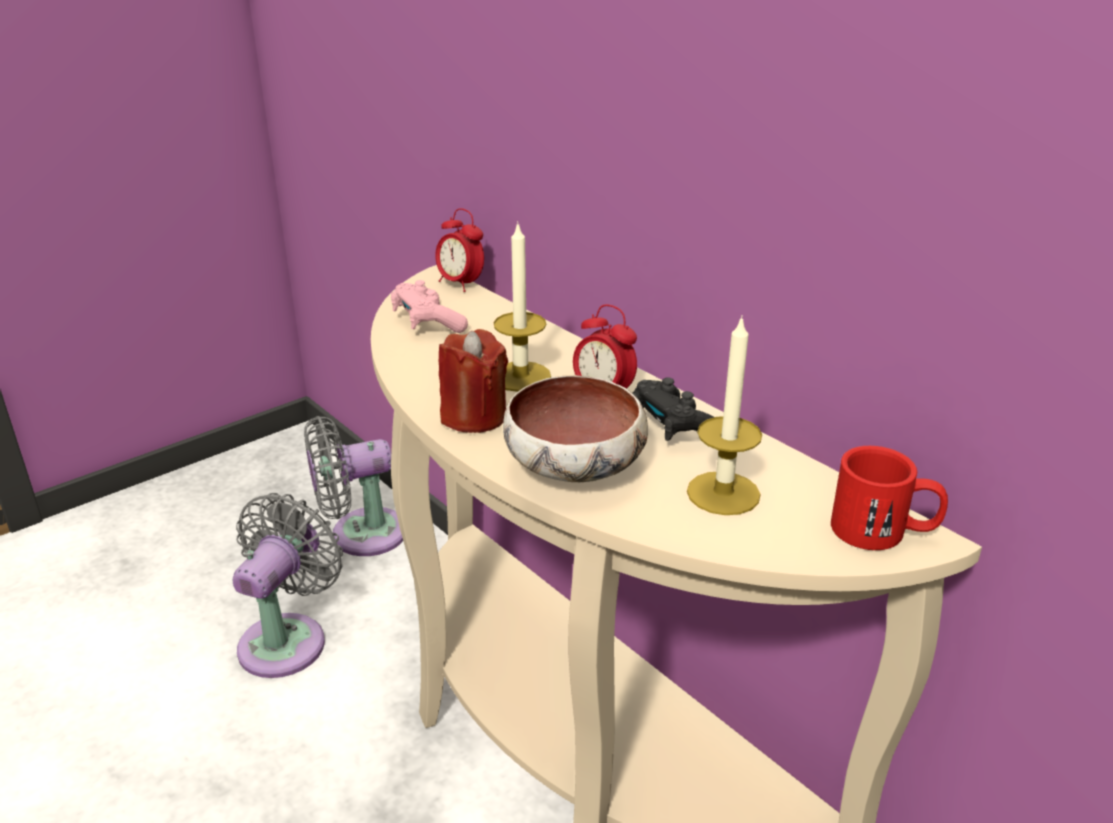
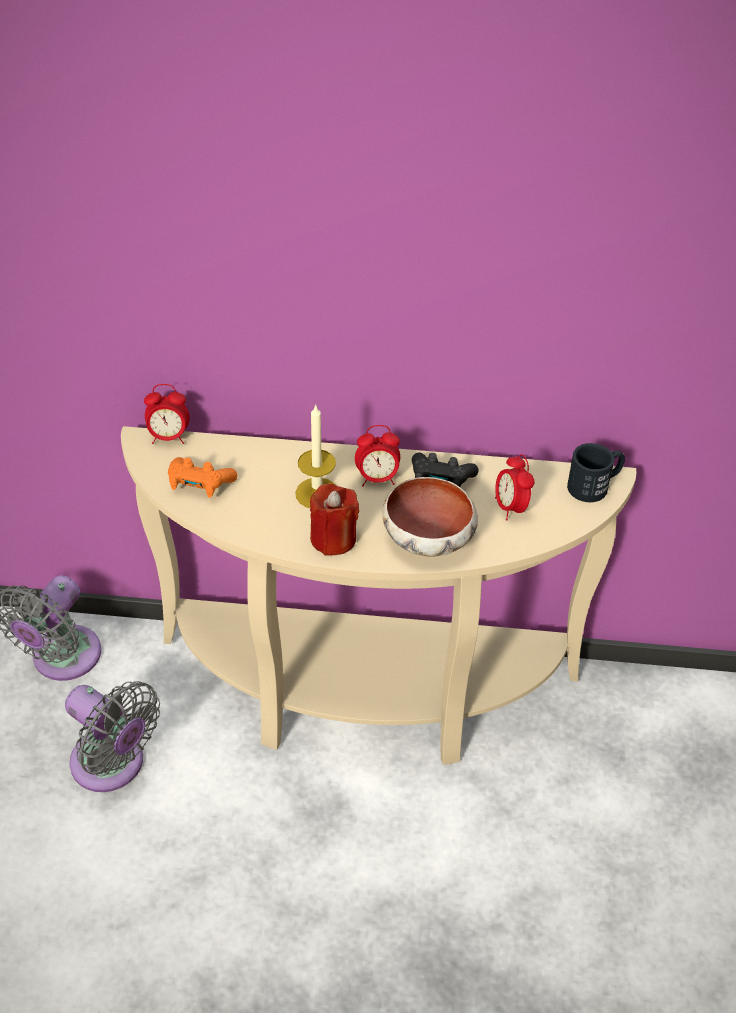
camera: 45 degrees left, 15 degrees up
grey fan [233,493,343,678] -> grey fan turned 150 degrees clockwise [65,681,160,792]
pink game controller [391,280,468,333] -> orange game controller [168,457,237,498]
candle [687,315,762,515] -> alarm clock [495,454,534,520]
red mug [831,446,948,550] -> black mug [567,443,625,502]

